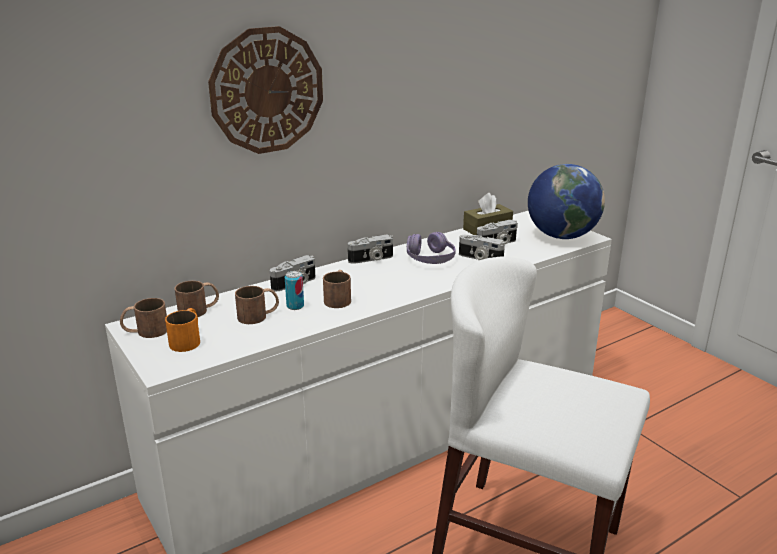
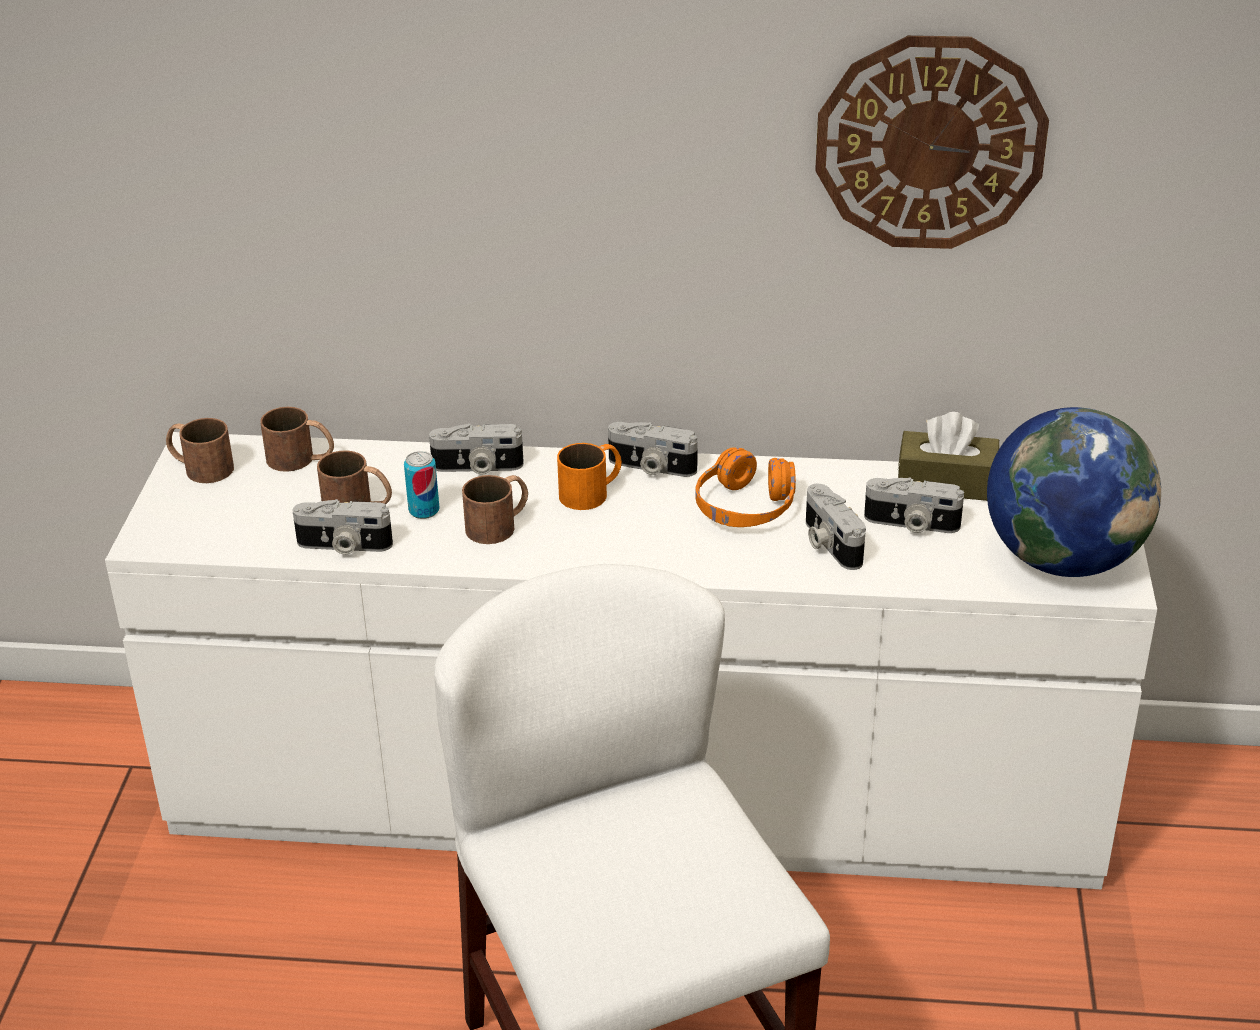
camera: 40 degrees right, 10 degrees up
orange mug [165,308,200,352] -> orange mug moved to [557,443,622,510]
wall clock [208,26,323,154] -> wall clock moved to [815,35,1049,249]
purple headphones [407,232,456,264] -> orange headphones [695,447,796,527]
none -> camera [292,499,393,555]

